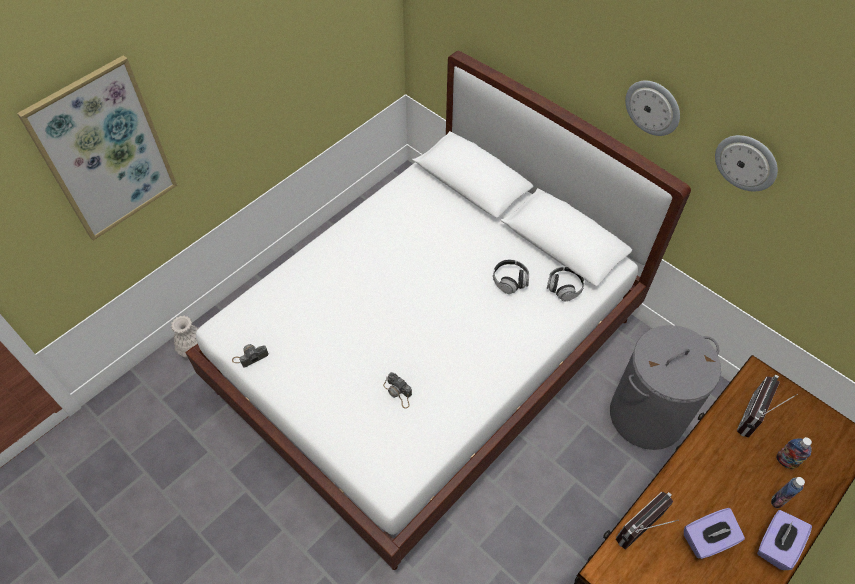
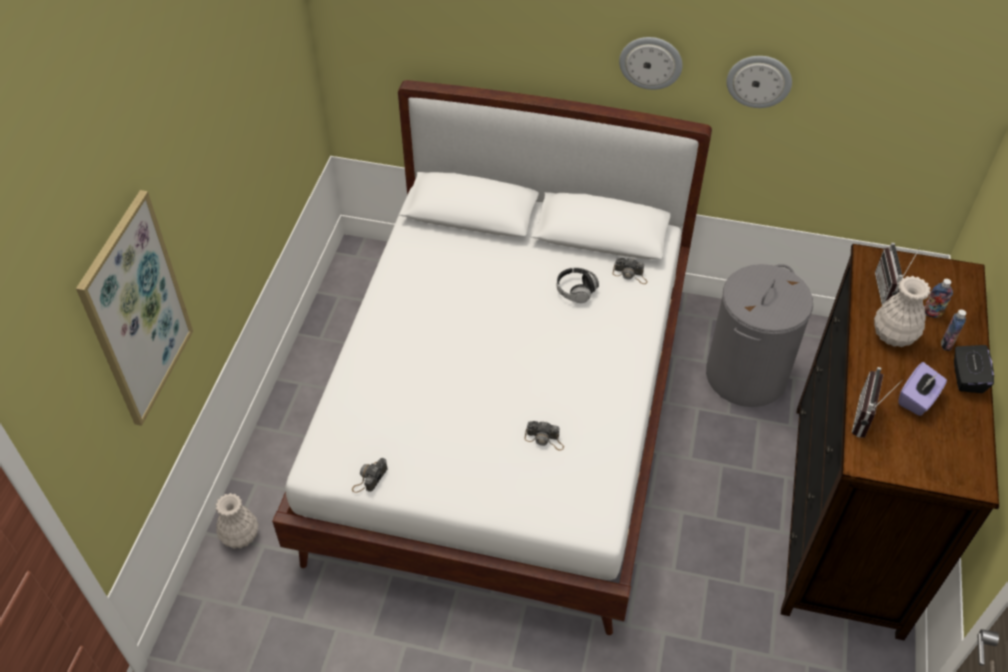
camera: 30 degrees left, 5 degrees down
headphones [547,266,585,301] -> camera [613,258,647,284]
purple tissue box [757,510,812,570] -> black tissue box [954,345,994,393]
none -> white vase [874,276,931,347]

